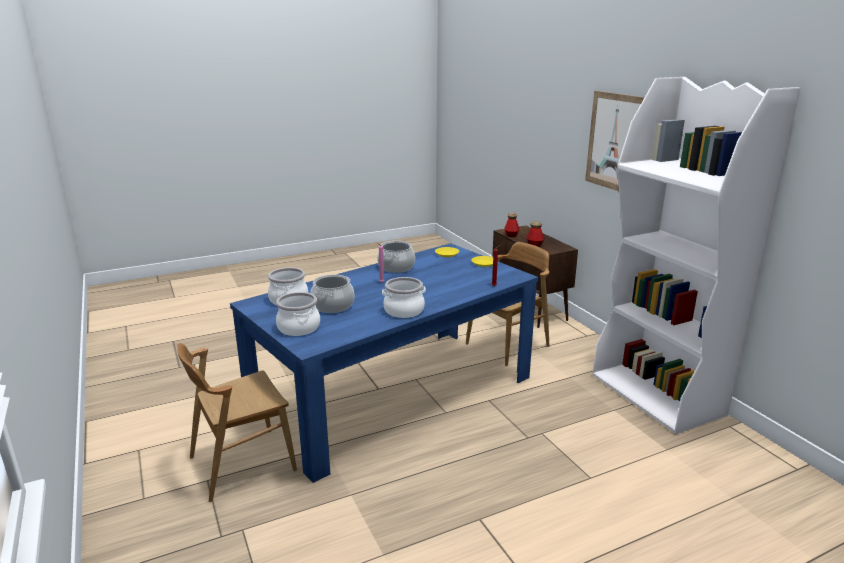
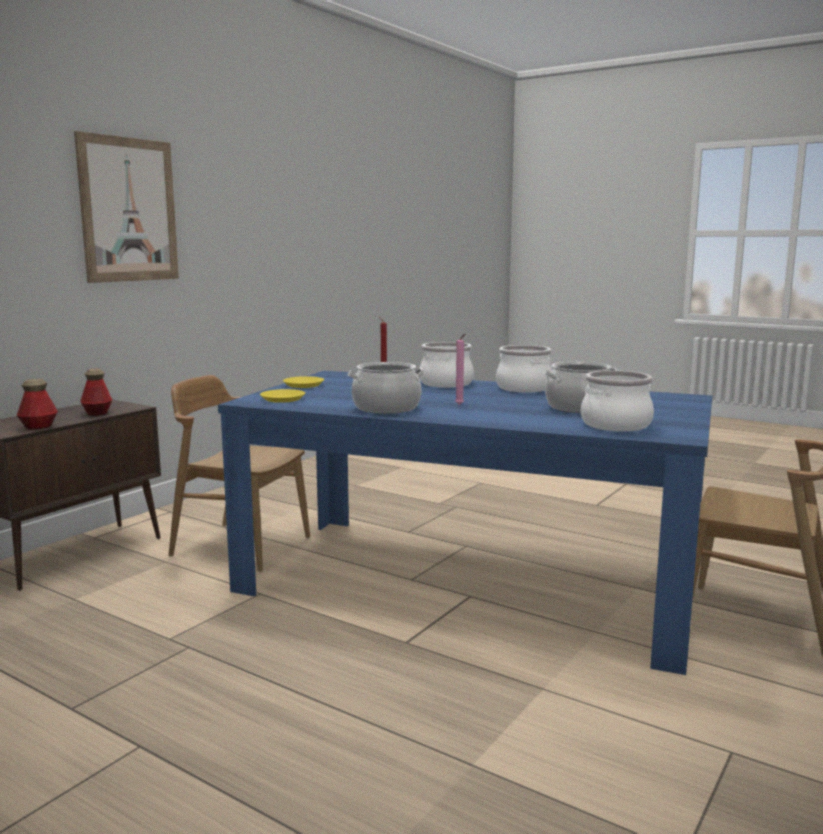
camera: 120 degrees left, 10 degrees down
cooking pot [276,292,320,336] -> cooking pot moved to [420,342,474,388]
white bookcase [593,77,801,434] -> none

